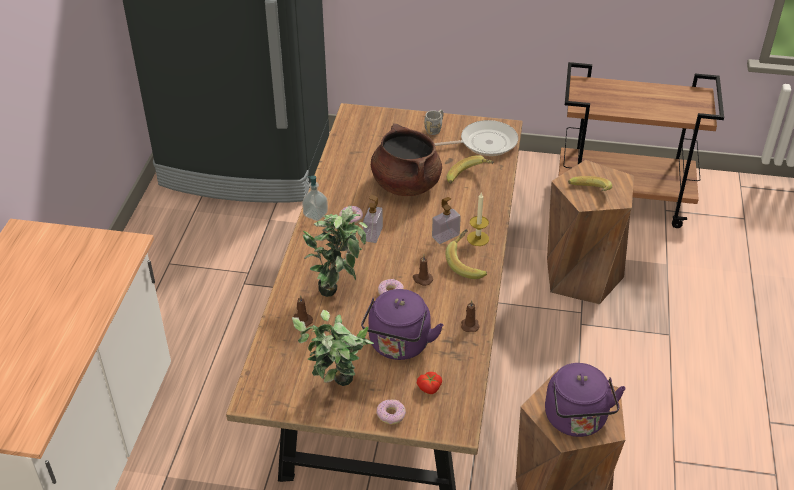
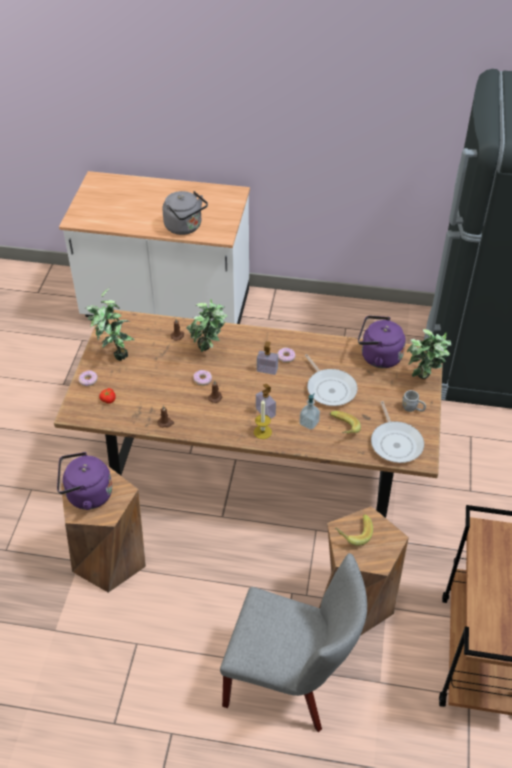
camera: 90 degrees right, 5 degrees up
soap dispenser [302,175,328,221] -> soap dispenser moved to [299,394,320,430]
purple kettle [361,289,444,360] -> purple kettle moved to [358,316,406,368]
brown cooking pot [371,124,442,196] -> frying pan [305,354,358,406]
banana [446,229,487,279] -> none
none -> grey kettle [162,191,208,235]
none -> grey chair [220,553,367,732]
none -> potted plant [407,329,451,379]

